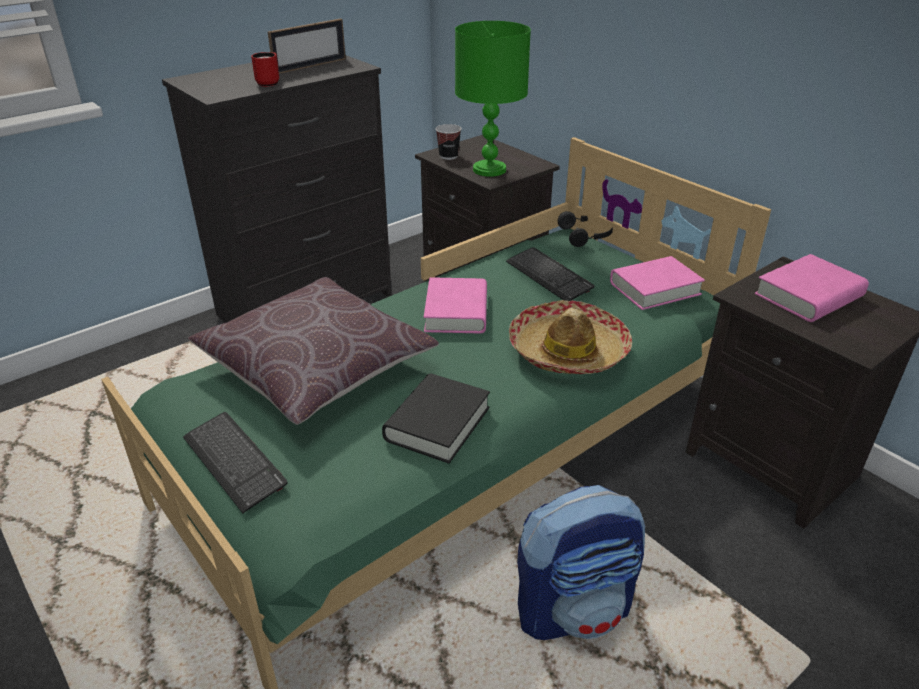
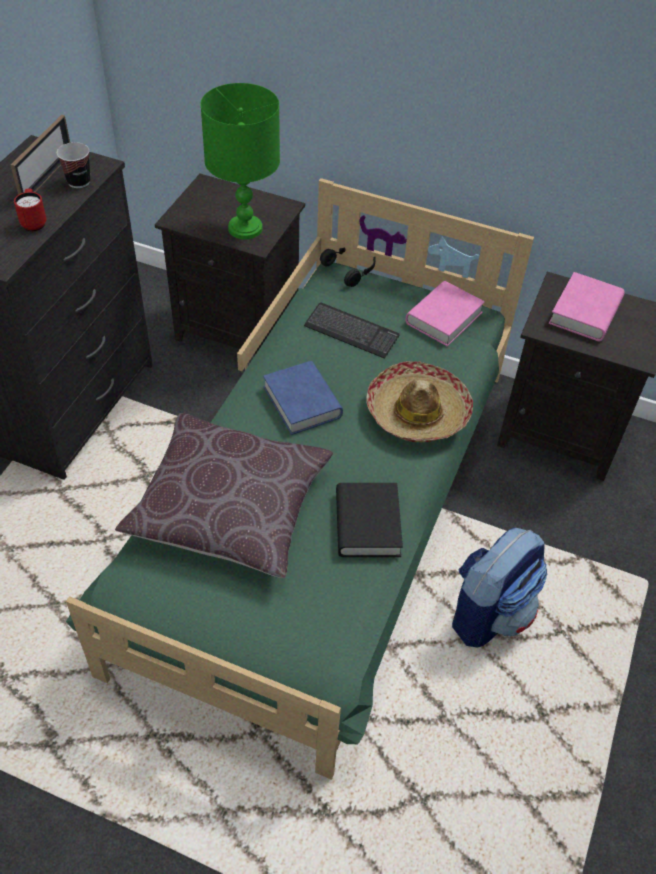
camera: 30 degrees left, 15 degrees up
keyboard [183,412,287,513] -> none
pink book [424,277,487,333] -> blue book [263,361,343,435]
cup [436,124,462,160] -> cup moved to [57,142,90,188]

